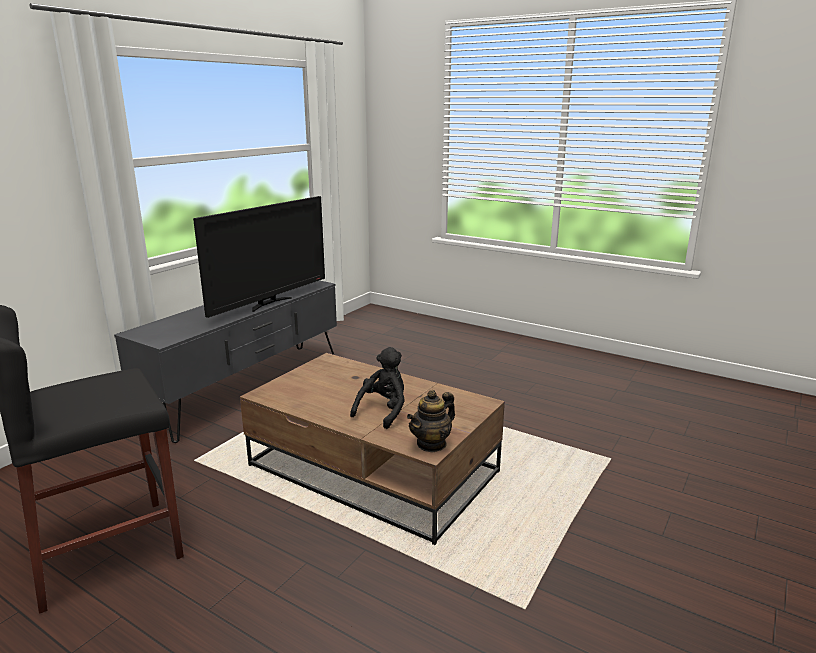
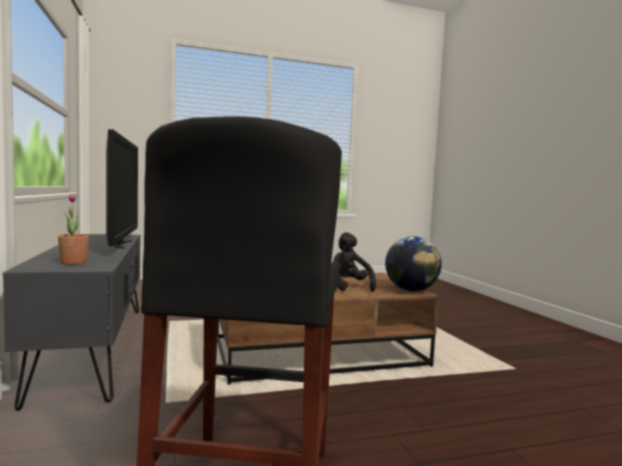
camera: 50 degrees left, 15 degrees down
teapot [407,390,455,452] -> globe [385,236,442,291]
none -> potted plant [58,194,89,265]

